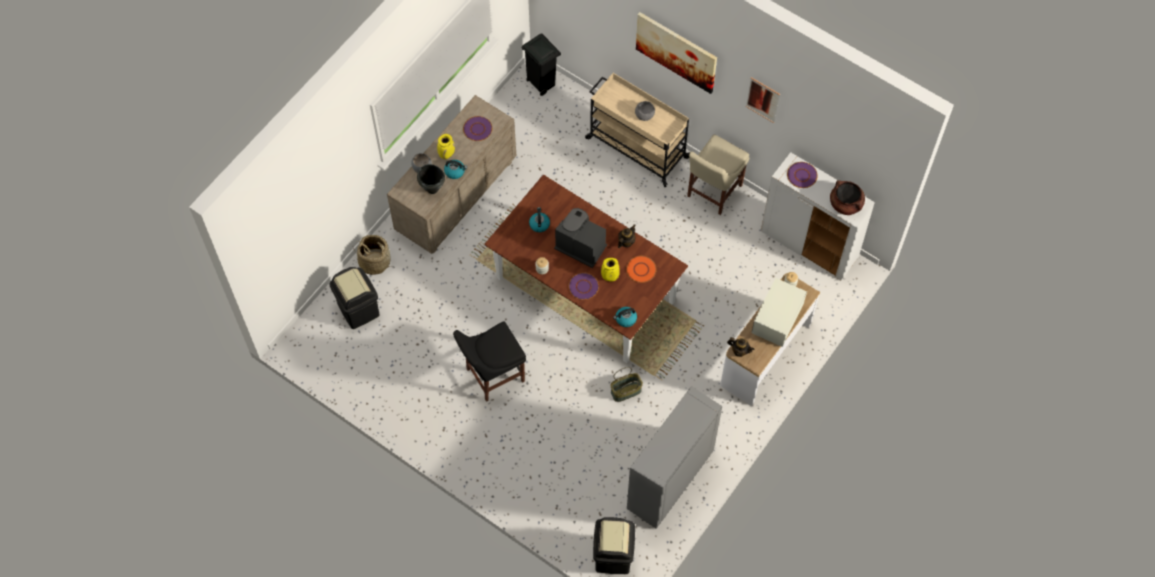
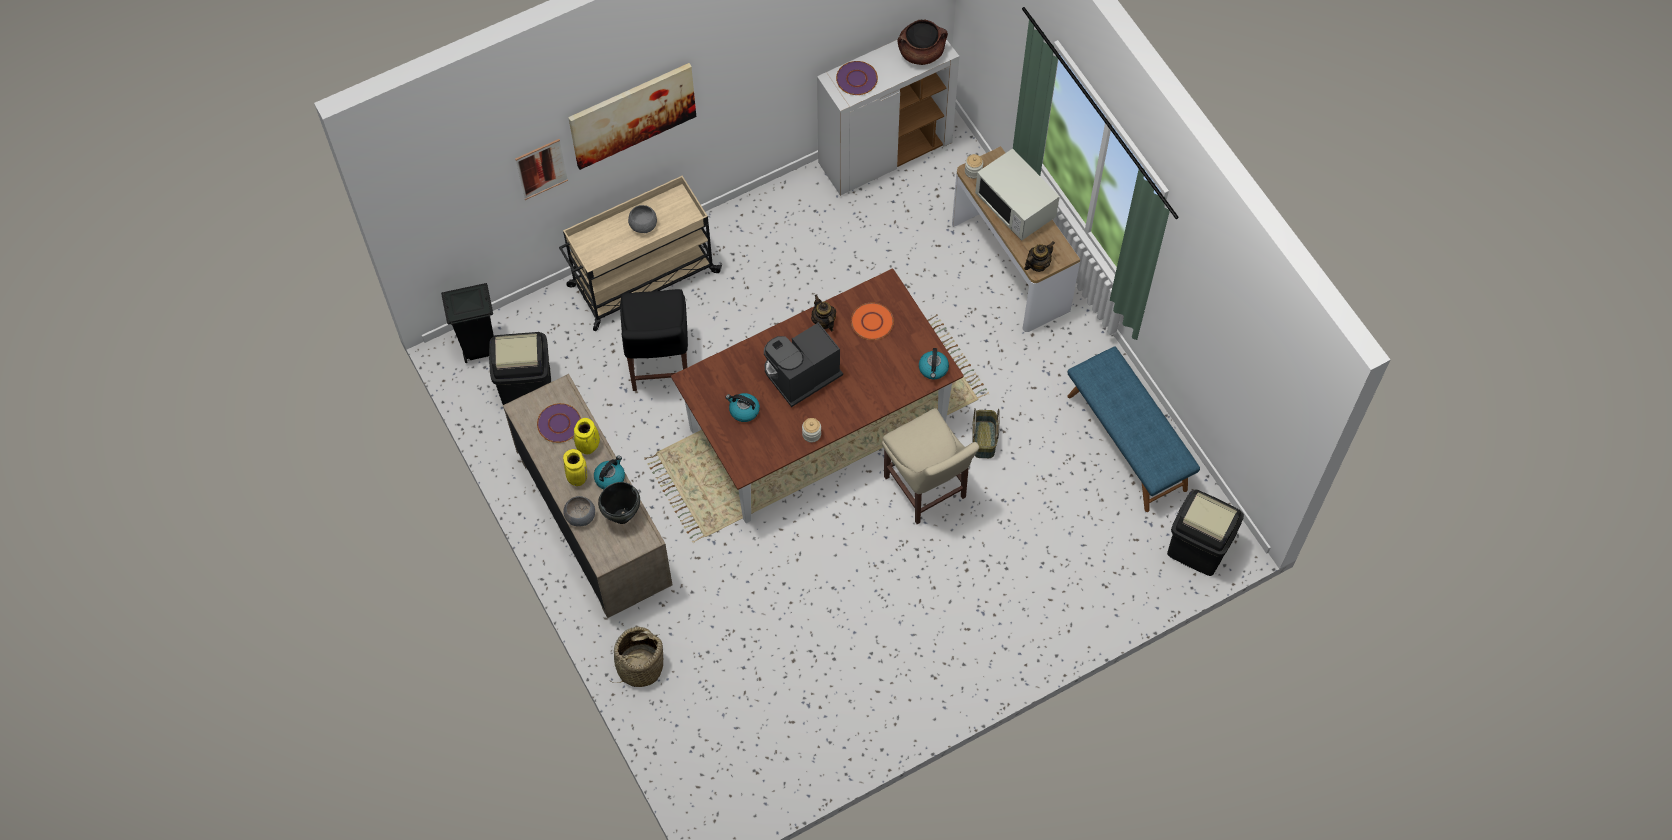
camera: 65 degrees left, 0 degrees up
black trash can [329,267,380,329] -> black trash can moved to [489,332,551,405]
black chair [453,321,526,402] -> black chair moved to [620,289,688,391]
purple plate [568,273,599,300] -> none
yellow vase [601,258,620,282] -> yellow vase moved to [574,418,600,454]
grey cabinet [627,386,722,529] -> blue bench [1067,346,1200,512]
beige chair [687,135,749,215] -> beige chair moved to [882,408,979,524]
picture [746,77,780,123] -> picture moved to [515,139,568,200]

